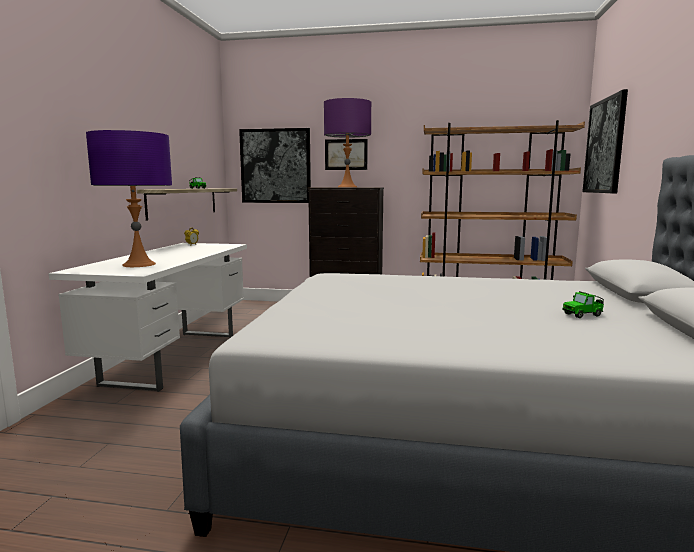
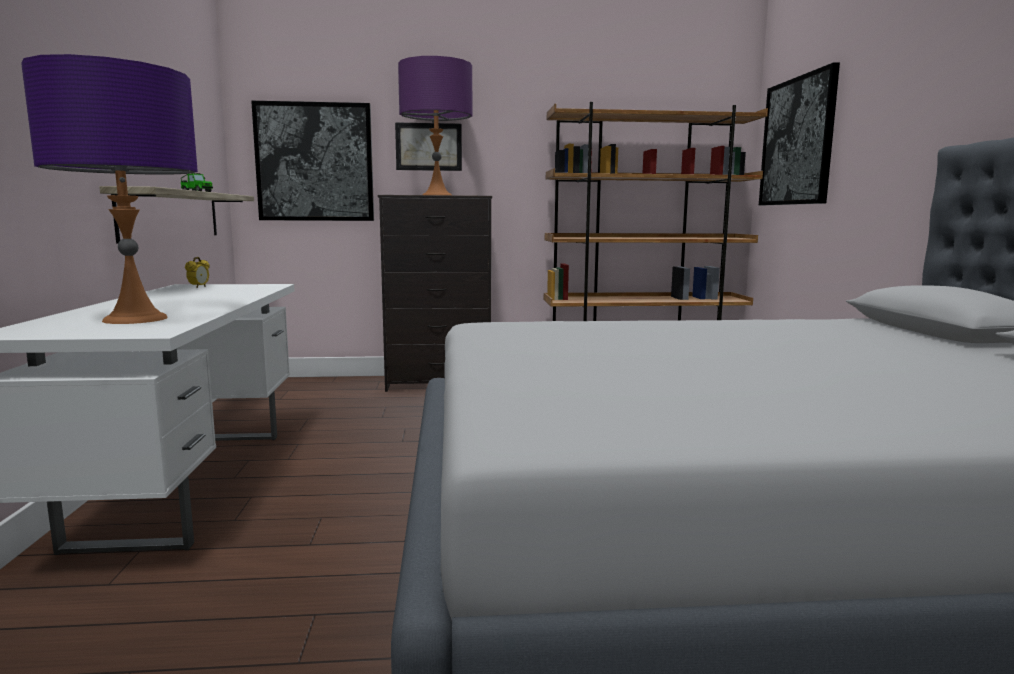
camera: 15 degrees left, 0 degrees up
toy car [562,291,604,318] -> none

